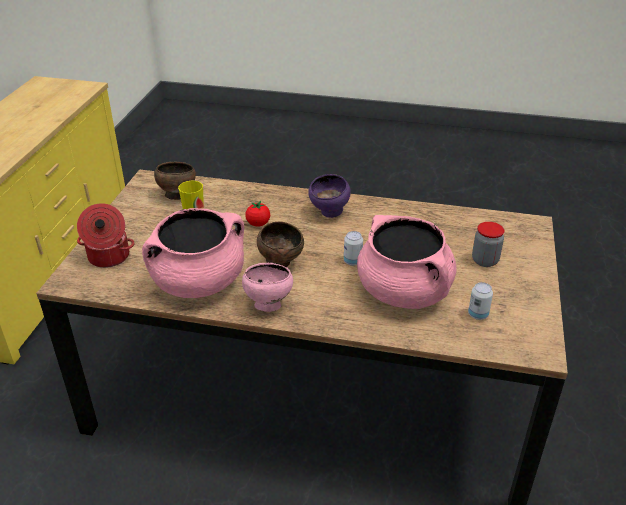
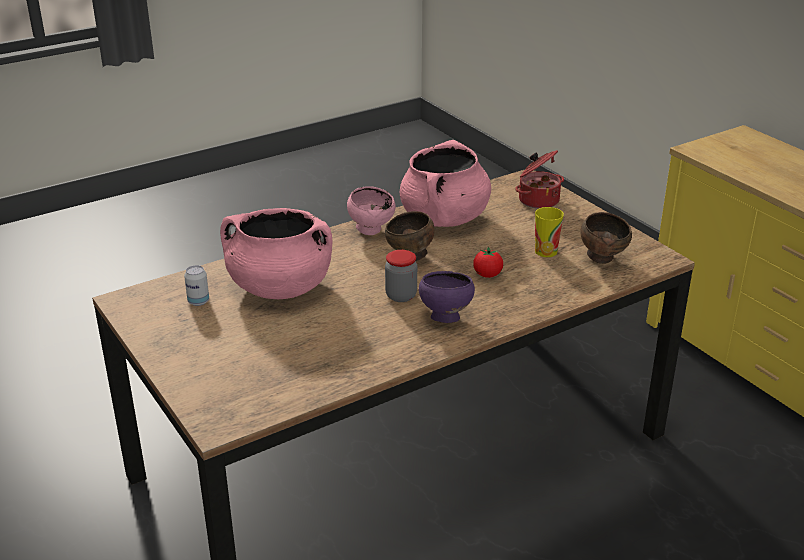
camera: 135 degrees right, 5 degrees down
can [344,231,363,266] -> none
jar [472,222,504,267] -> jar moved to [385,250,417,302]

